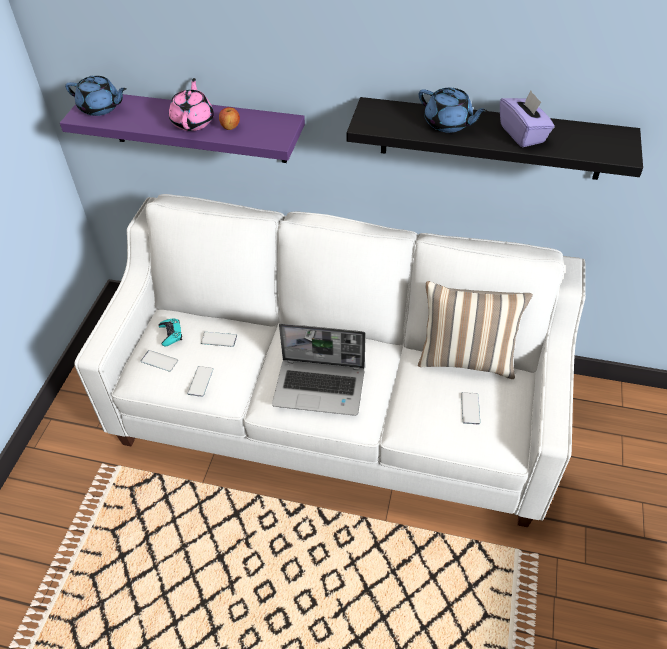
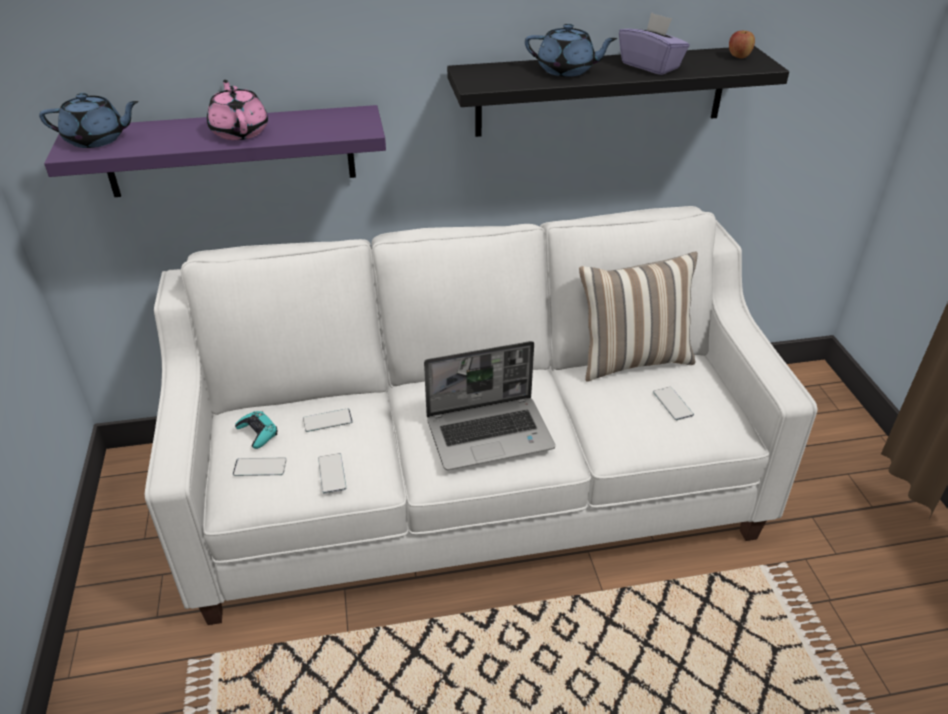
camera: 25 degrees left, 10 degrees down
apple [219,107,240,130] -> apple moved to [729,31,755,58]

